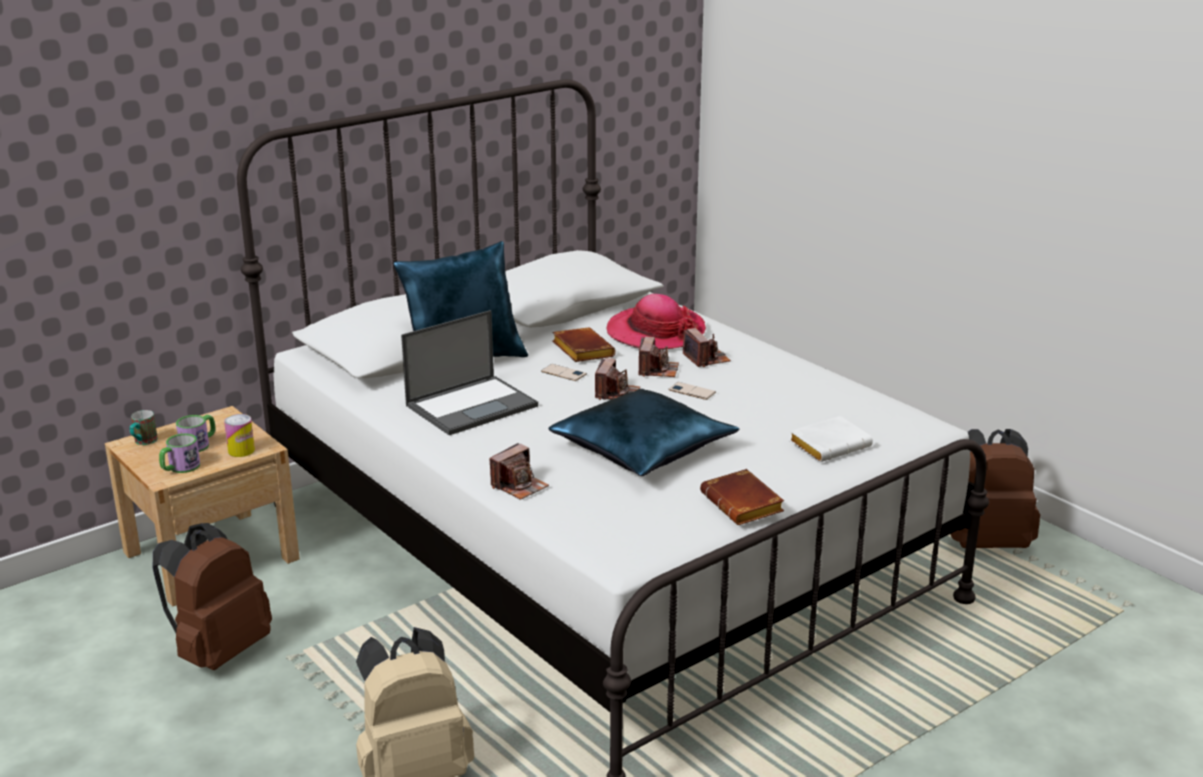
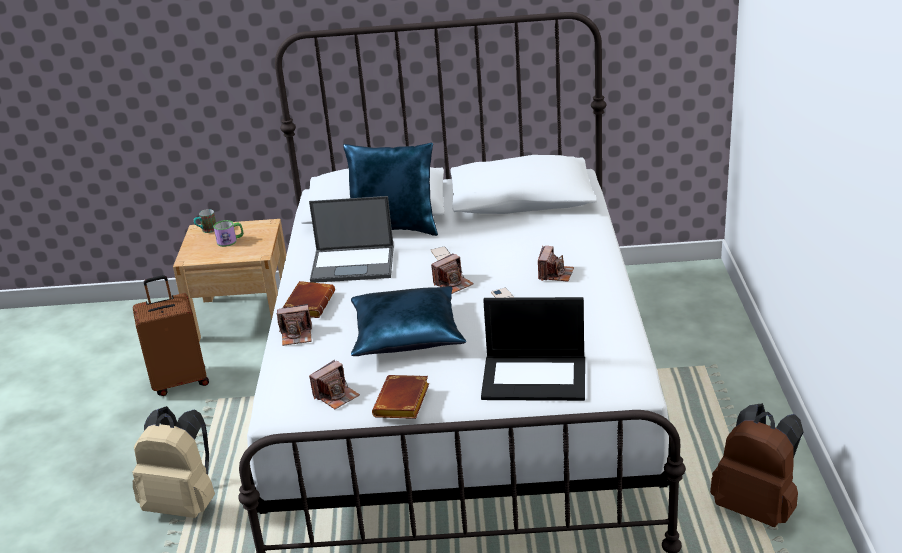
camera: 40 degrees right, 5 degrees up
brown backpack [153,523,272,670] -> brown suitcase [133,275,209,396]
mug [159,433,200,473] -> none
can [224,414,255,457] -> none
brown book [552,327,616,362] -> brown book moved to [283,281,335,318]
hat [606,294,706,349] -> none
camera [638,337,679,377] -> camera moved to [309,360,360,409]
white book [789,416,873,462] -> laptop [481,297,585,401]

